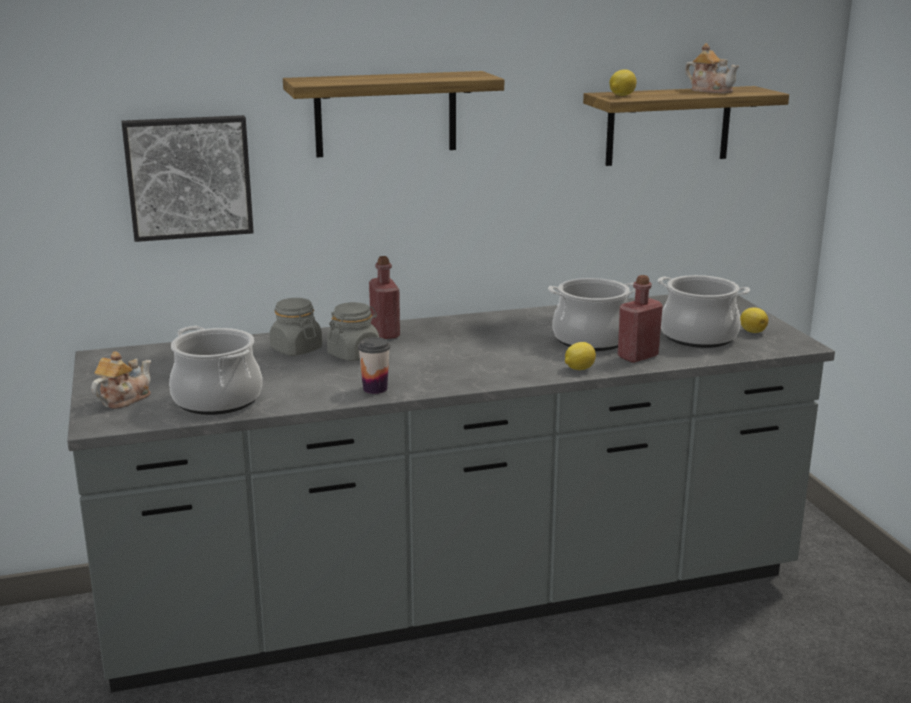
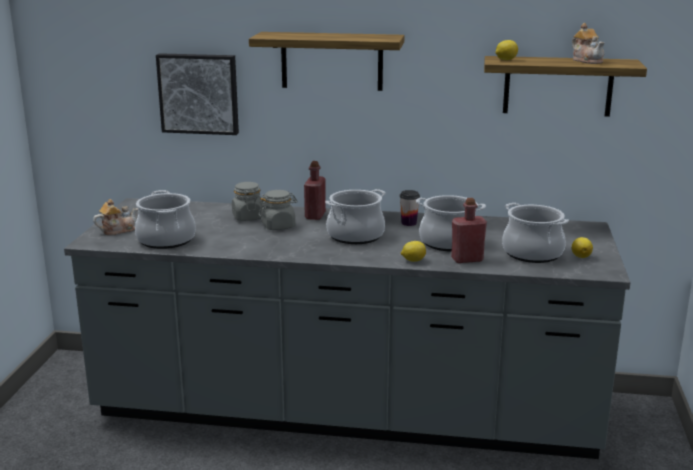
camera: 25 degrees right, 0 degrees up
cup [358,337,390,394] -> cup moved to [400,190,420,226]
none -> cooking pot [325,189,386,244]

